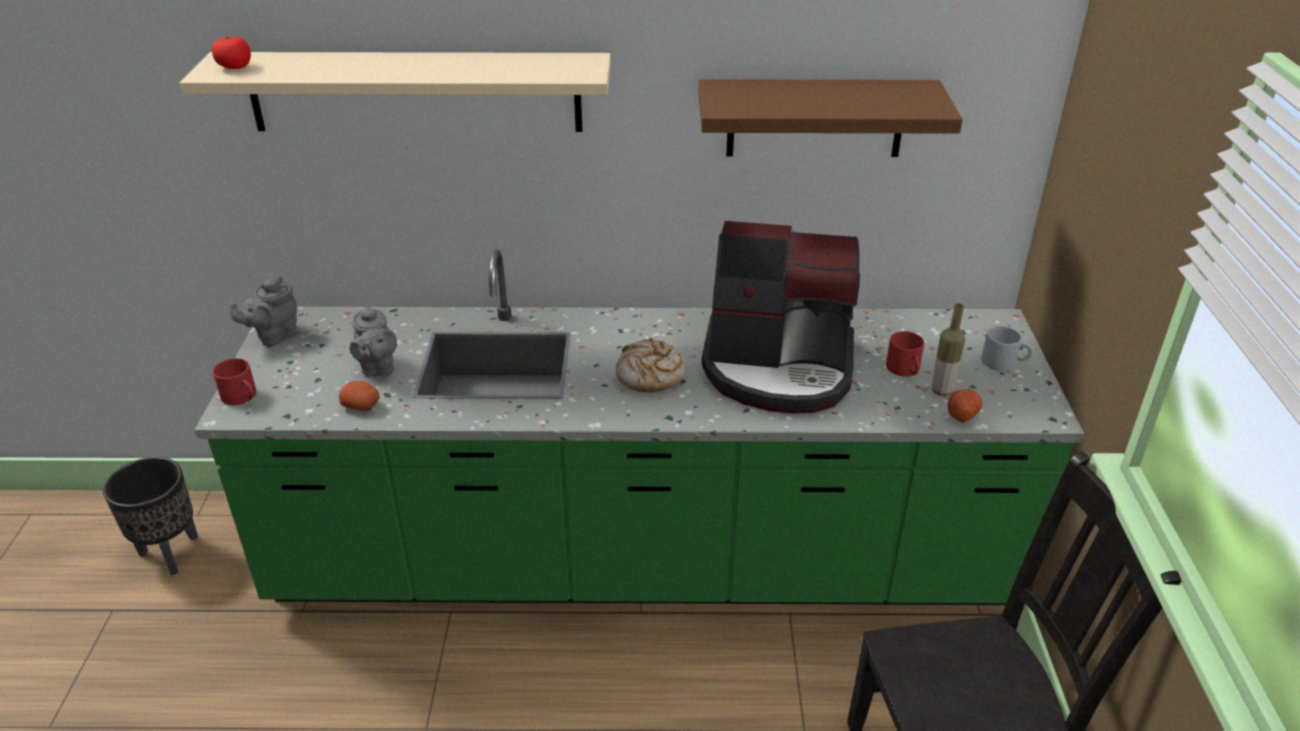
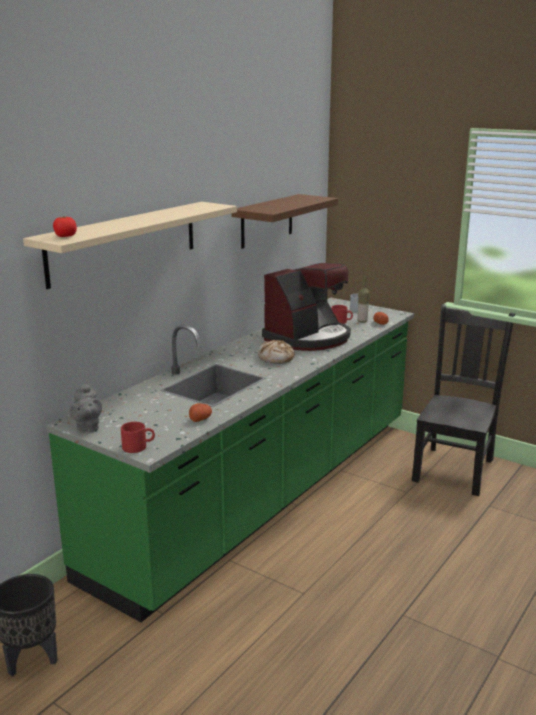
camera: 55 degrees left, 15 degrees down
grey teapot [349,303,397,376] -> none

